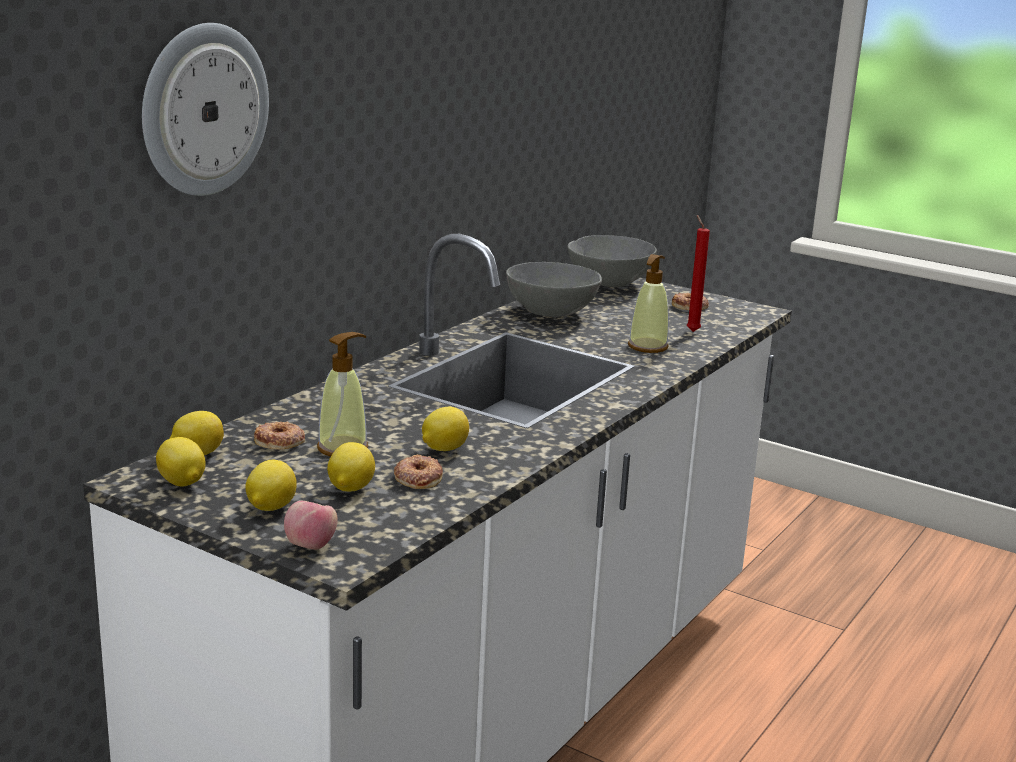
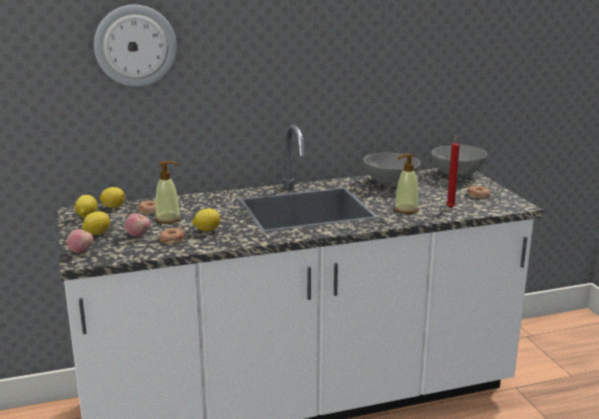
camera: 40 degrees right, 0 degrees up
lemon [327,442,375,492] -> apple [125,213,150,236]

